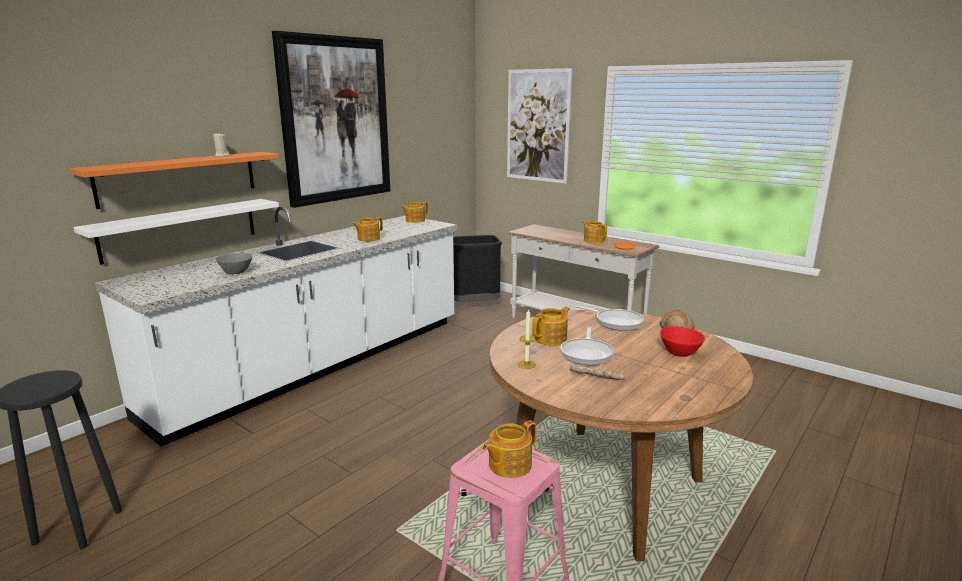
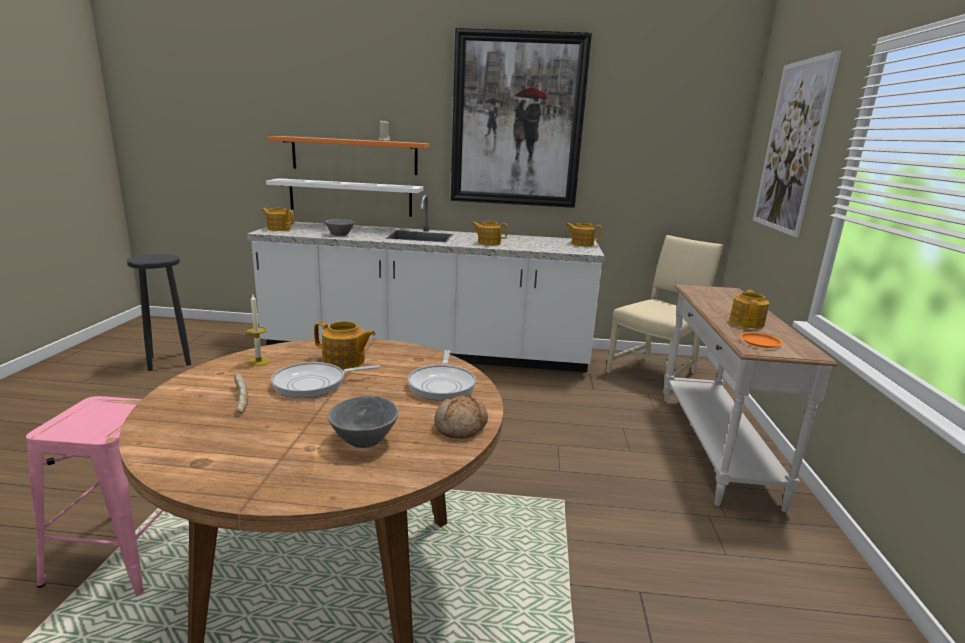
camera: 55 degrees right, 0 degrees up
black trash can [453,235,502,302] -> beige chair [606,235,724,394]
teapot [482,420,536,478] -> teapot moved to [262,208,294,231]
red bowl [660,327,705,357] -> grey bowl [328,396,399,448]

